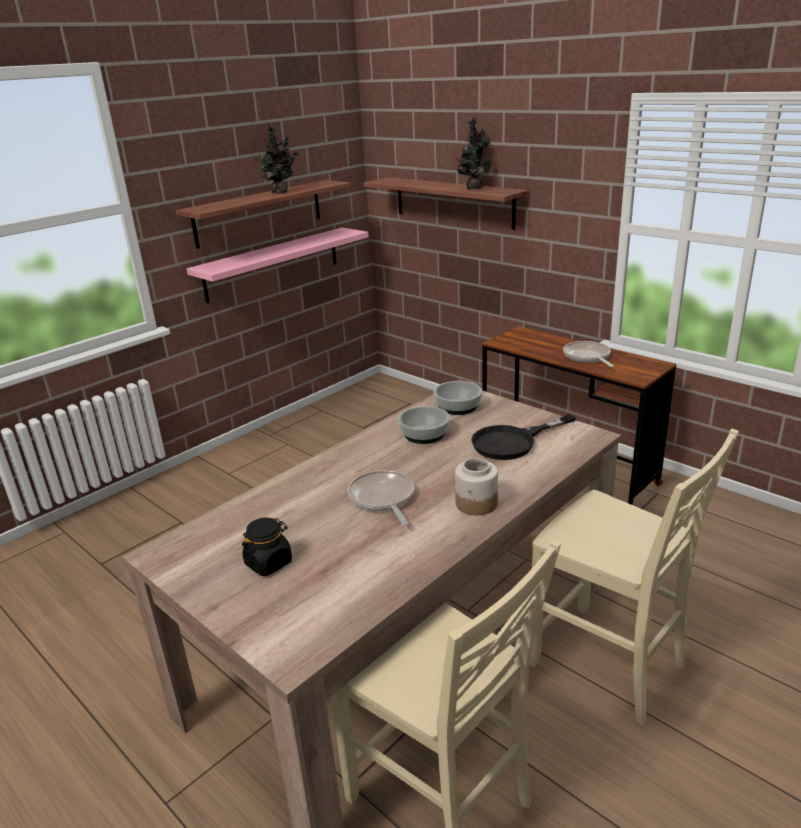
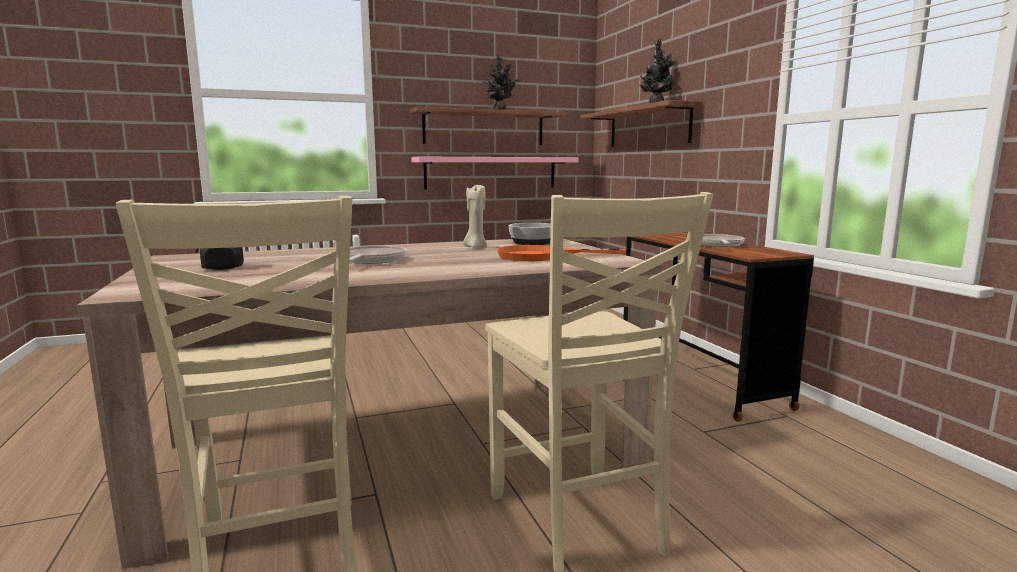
camera: 25 degrees right, 15 degrees down
bowl [398,406,450,444] -> beige candle [463,185,487,248]
jar [455,458,498,515] -> none
black frying pan [471,414,576,460] -> orange frying pan [497,245,626,261]

